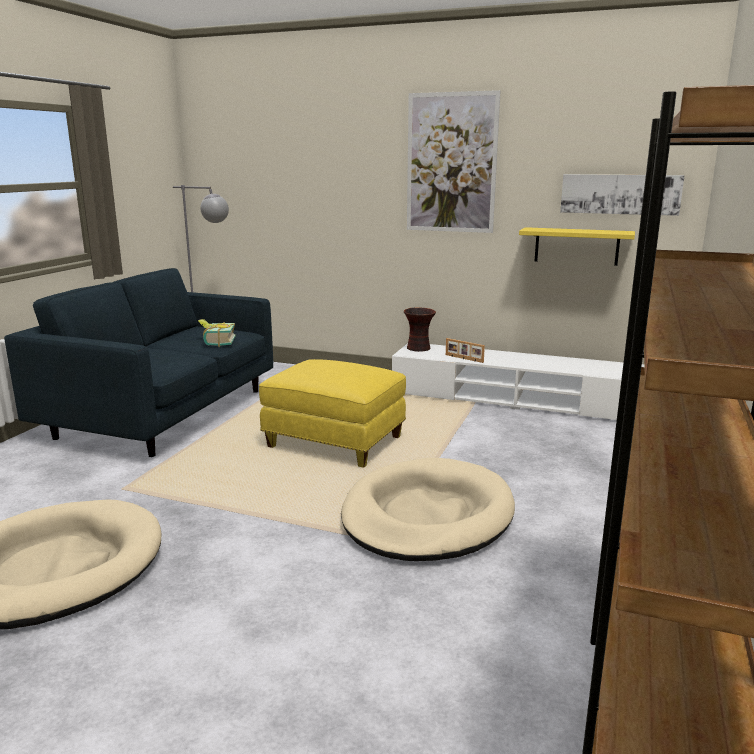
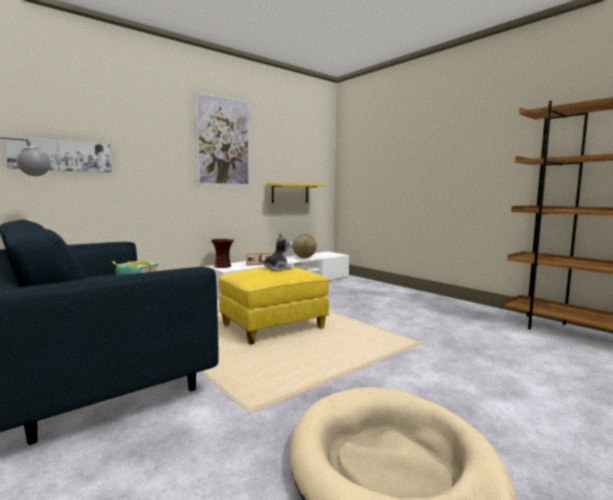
camera: 60 degrees left, 10 degrees down
beige dog bed [341,458,515,561] -> none
picture [560,174,685,216] -> picture moved to [4,136,112,173]
none -> plush toy [259,233,293,271]
none -> globe [293,234,317,258]

